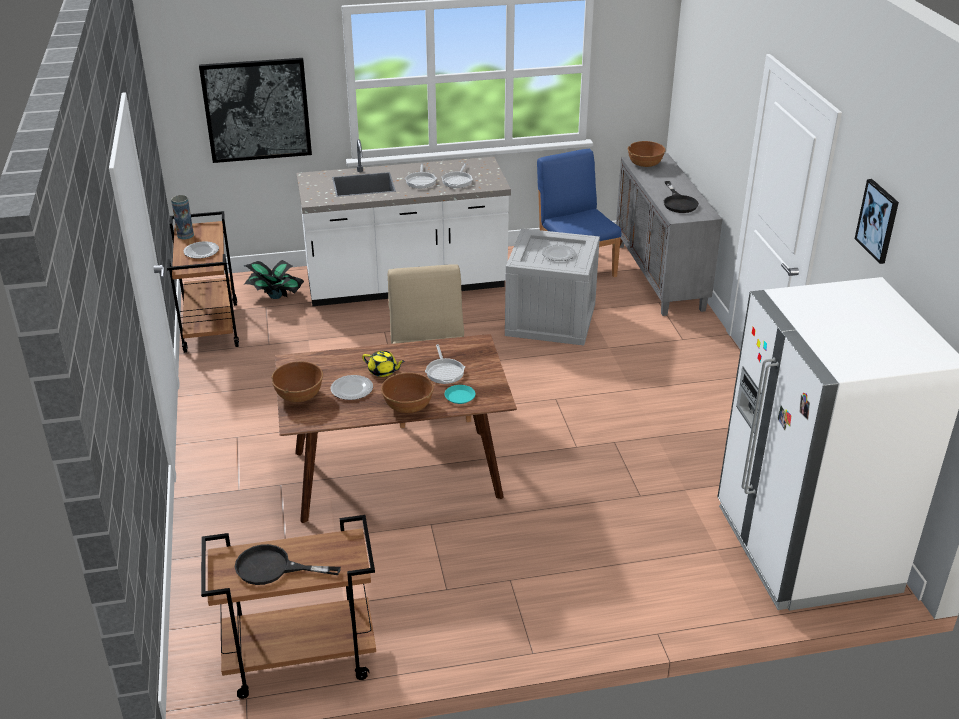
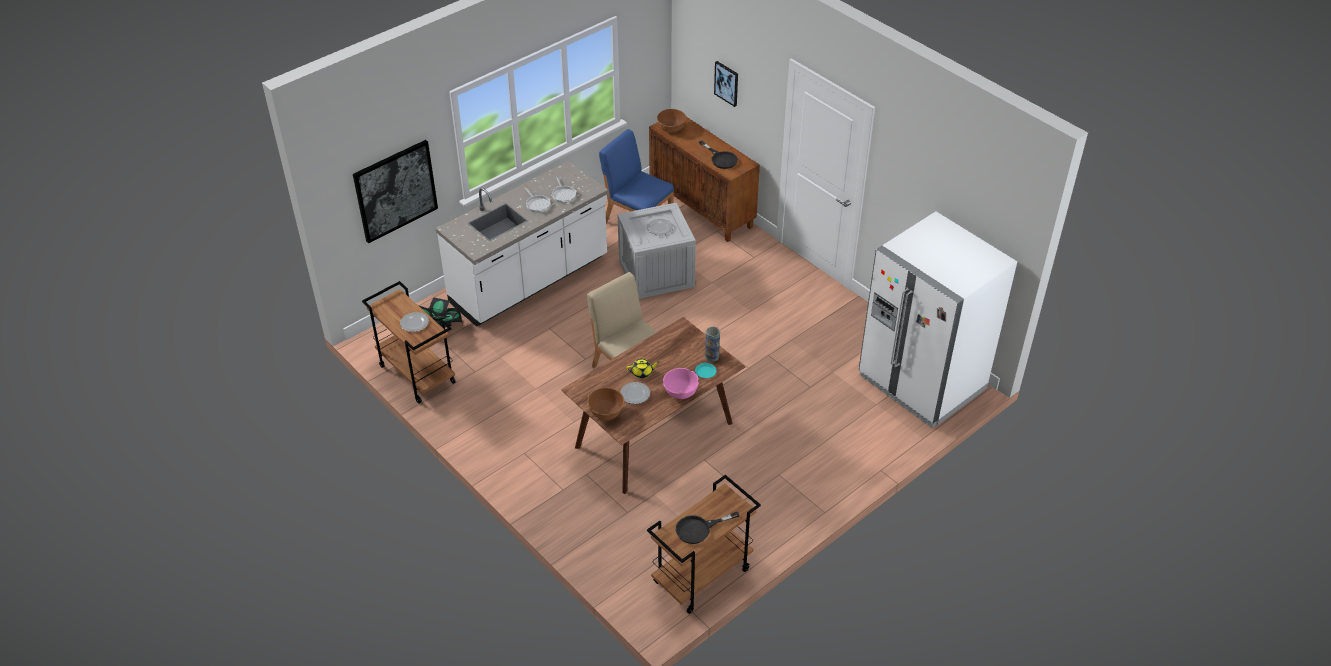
camera: 30 degrees left, 10 degrees up
vase [171,195,194,239] -> vase moved to [705,327,720,362]
brown bowl [381,373,434,413] -> pink bowl [663,368,699,399]
frying pan [425,344,465,384] -> none
grey cabinet [616,153,722,316] -> brown cabinet [649,117,760,242]
picture [855,179,899,264] -> picture moved to [714,61,738,107]

